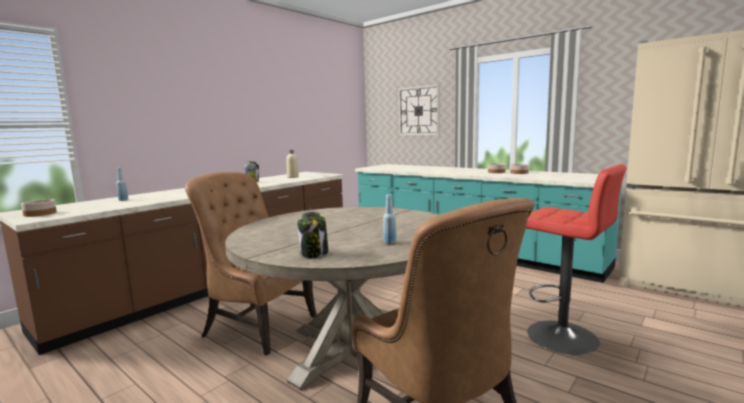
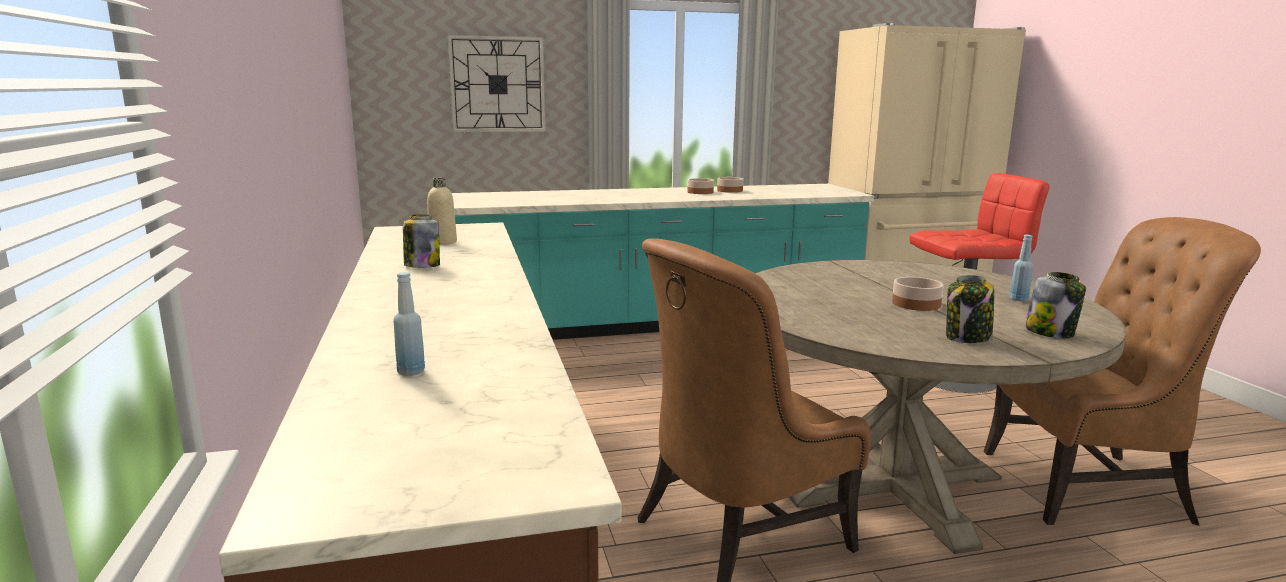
camera: 55 degrees left, 5 degrees up
bowl [21,199,57,217] -> bowl moved to [892,277,944,311]
none -> jar [946,275,994,343]

